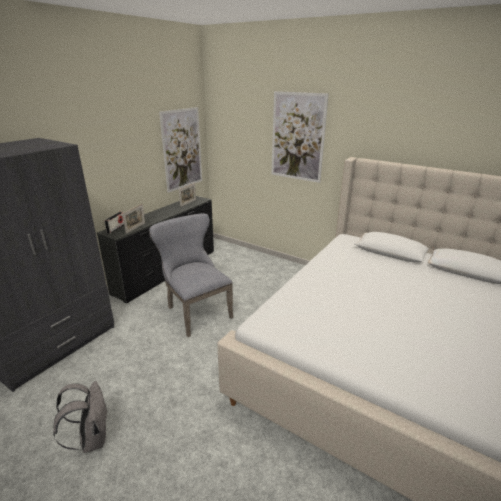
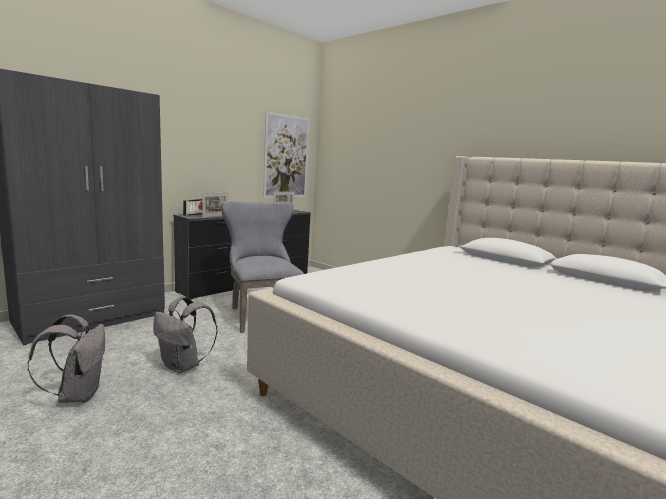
camera: 10 degrees right, 15 degrees down
picture [272,91,329,183] -> none
none -> grey backpack [153,297,217,374]

